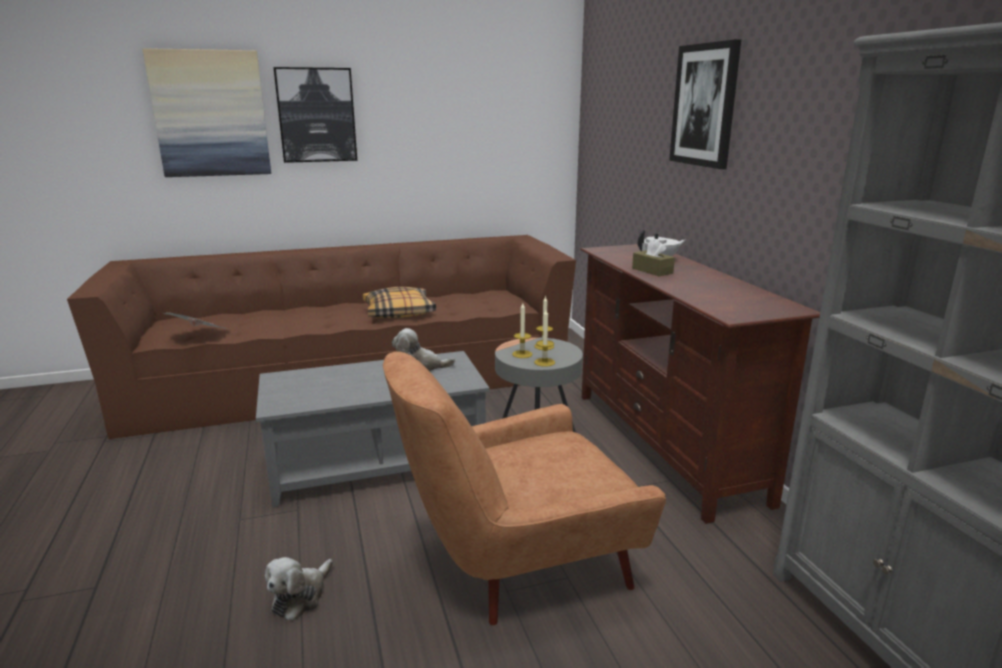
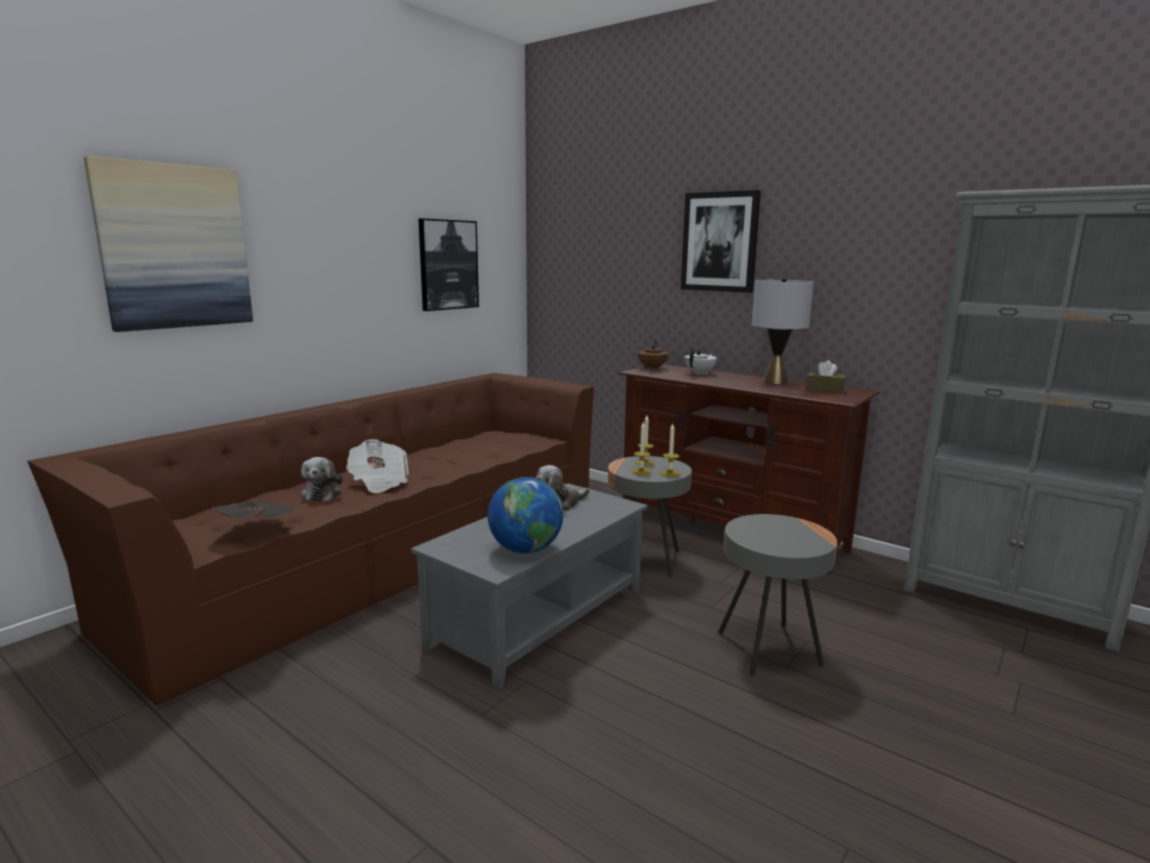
camera: 35 degrees left, 5 degrees down
plush toy [265,557,333,621] -> plush toy moved to [301,457,343,501]
picture [274,67,357,163] -> picture moved to [419,218,479,311]
pillow [363,287,436,318] -> none
brown armchair [383,351,666,625] -> grey side table [718,514,837,675]
brown tissue box [632,239,675,276] -> brown tissue box moved to [807,360,845,393]
none -> newspaper [346,439,408,493]
none -> globe [488,477,563,554]
none -> brown teapot [638,340,668,370]
none -> grey table lamp [752,277,814,384]

